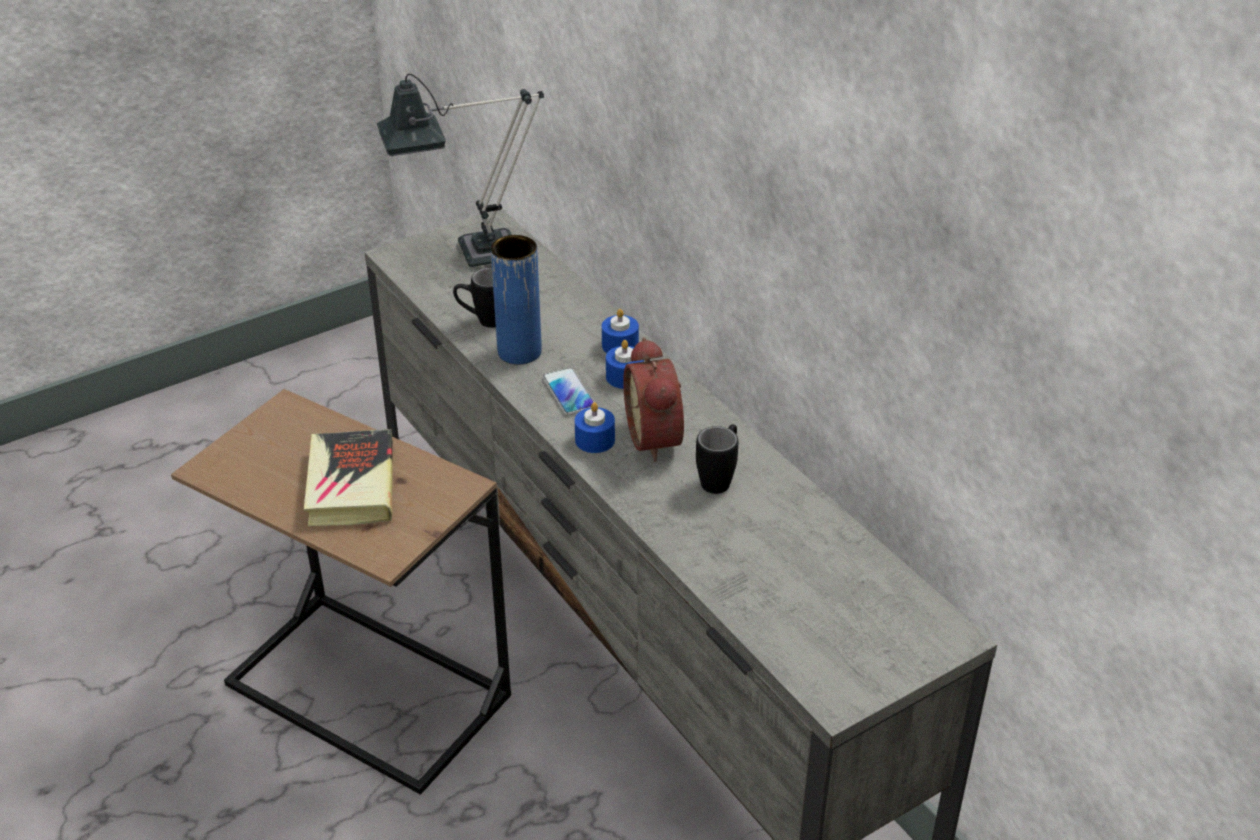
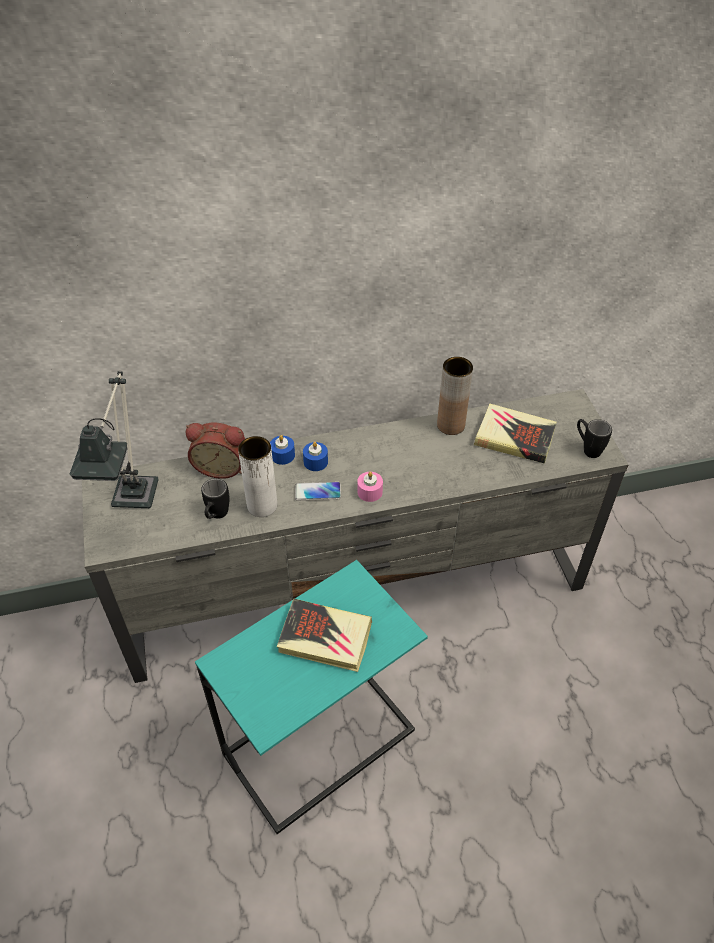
camera: 70 degrees left, 10 degrees up
brown side table [171,389,511,795] -> turquoise side table [195,560,428,834]
blue vase [491,235,542,364] -> white vase [238,436,277,517]
blue candle [575,402,615,453] -> pink candle [357,472,383,502]
alarm clock [623,337,684,462] -> alarm clock moved to [186,422,245,479]
black mug [696,424,738,494] -> black mug moved to [577,419,612,458]
none -> brown vase [437,357,473,435]
none -> book [474,403,557,464]

